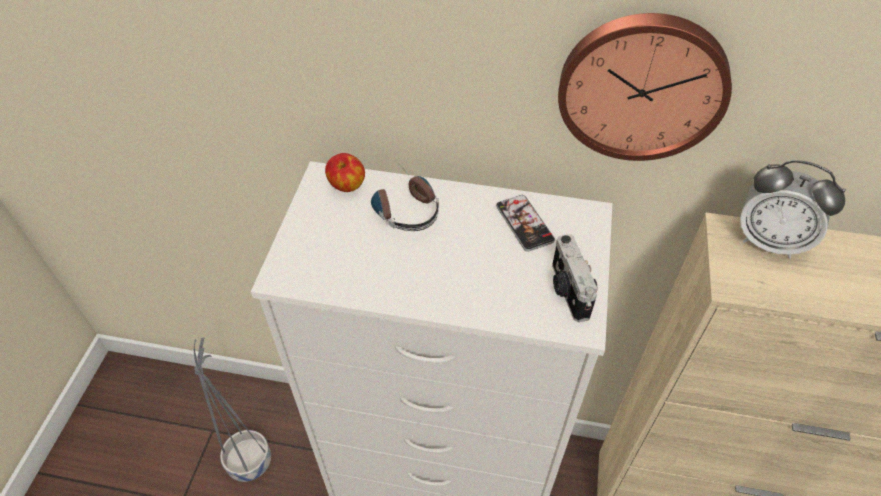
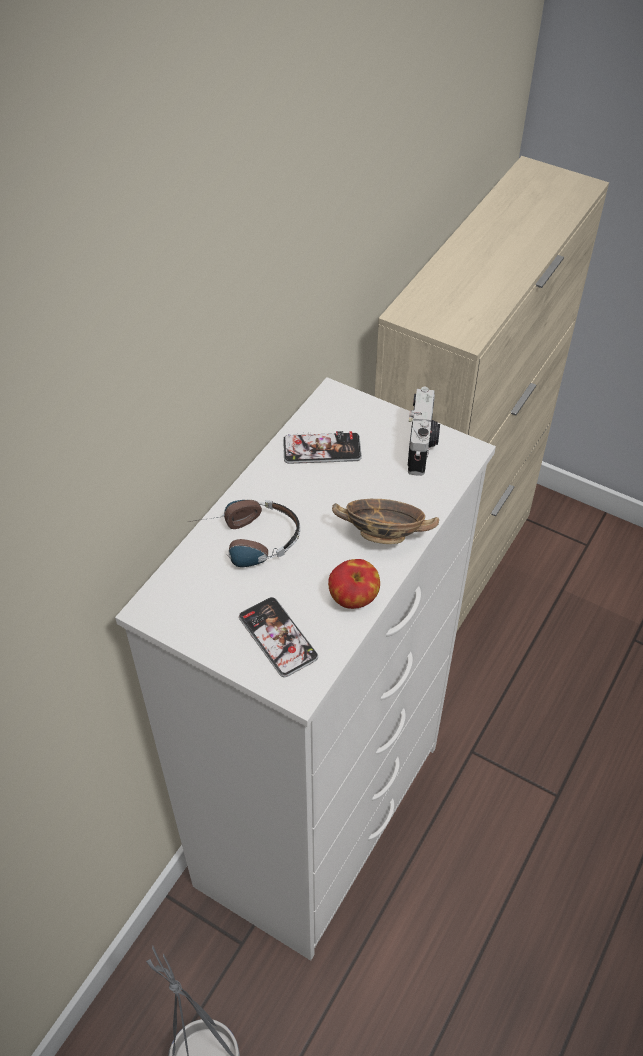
camera: 70 degrees left, 0 degrees up
apple [325,153,365,192] -> apple moved to [328,559,380,609]
camera [552,234,598,322] -> camera turned 90 degrees counterclockwise [408,386,440,476]
wall clock [558,13,732,161] -> none
alarm clock [740,160,846,259] -> none
none -> phone [239,597,318,677]
none -> bowl [332,499,439,544]

